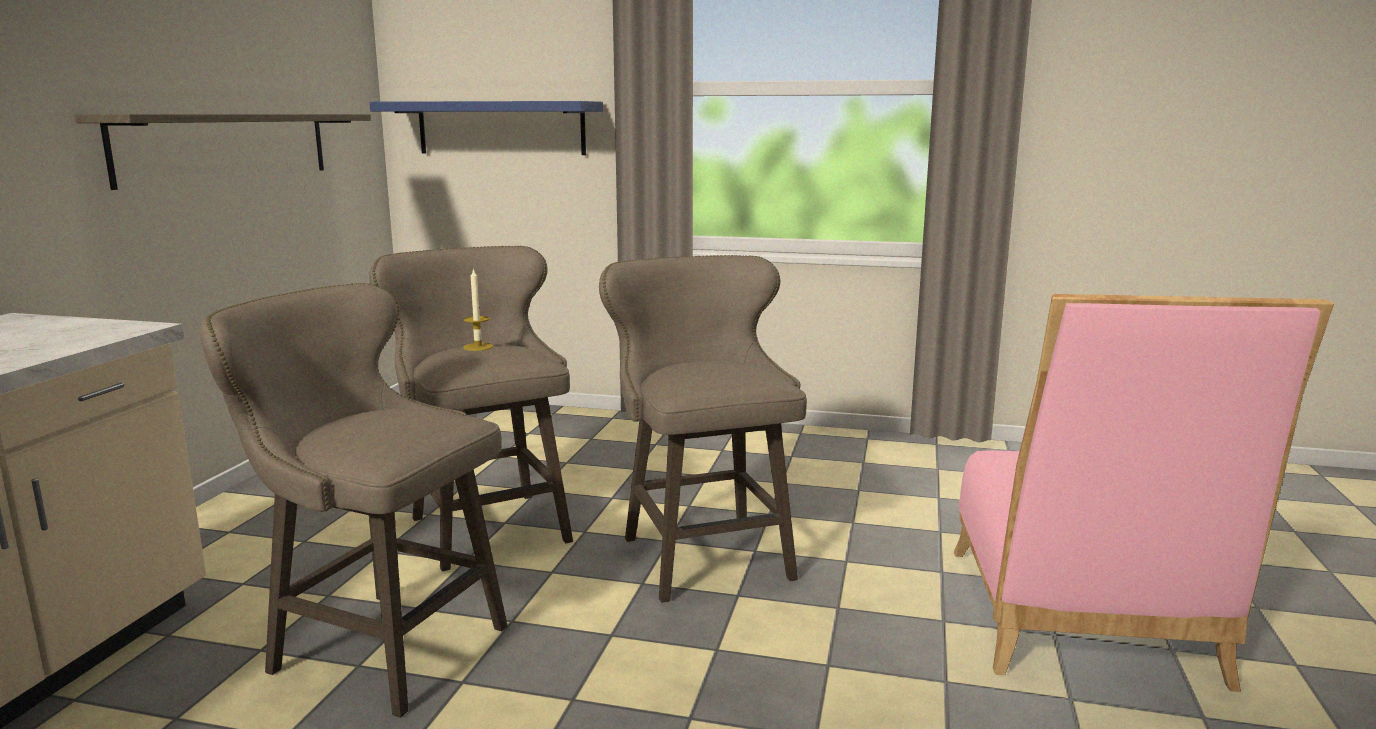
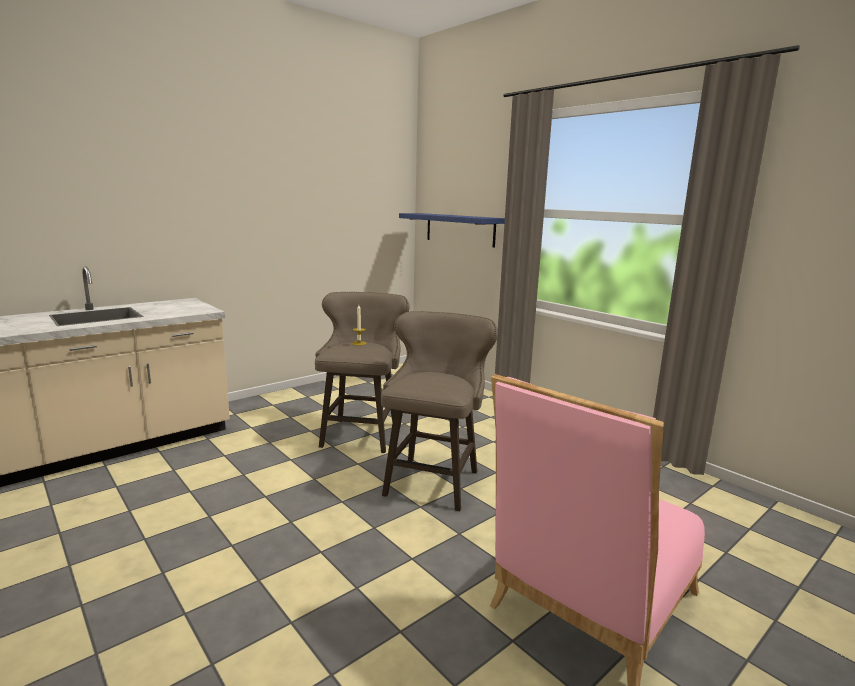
camera: 35 degrees right, 0 degrees up
shelf [75,114,371,190] -> none
beige stool [200,283,508,718] -> none

